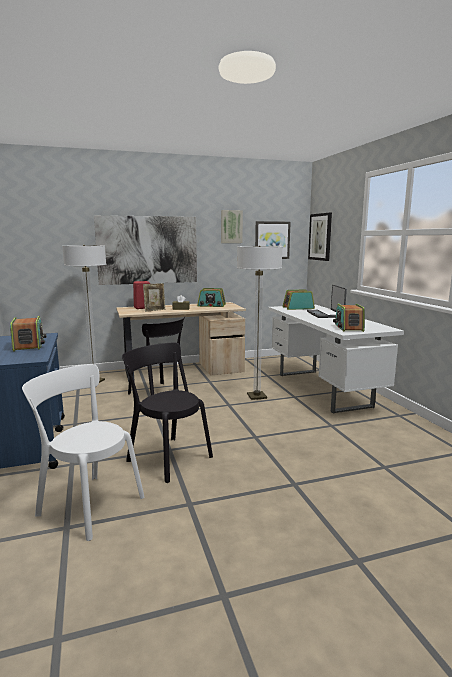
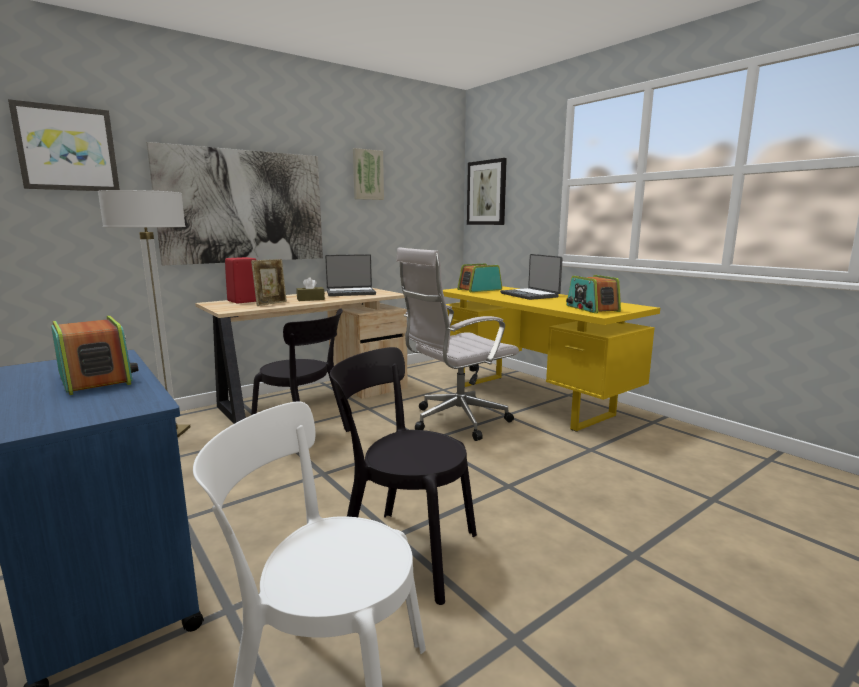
camera: 20 degrees left, 0 degrees up
radio [197,288,226,307] -> laptop [325,254,376,296]
floor lamp [237,246,282,400] -> white office chair [396,247,519,441]
picture [255,221,291,259] -> picture moved to [8,99,120,191]
white desk [269,304,404,414] -> yellow desk [443,286,660,432]

